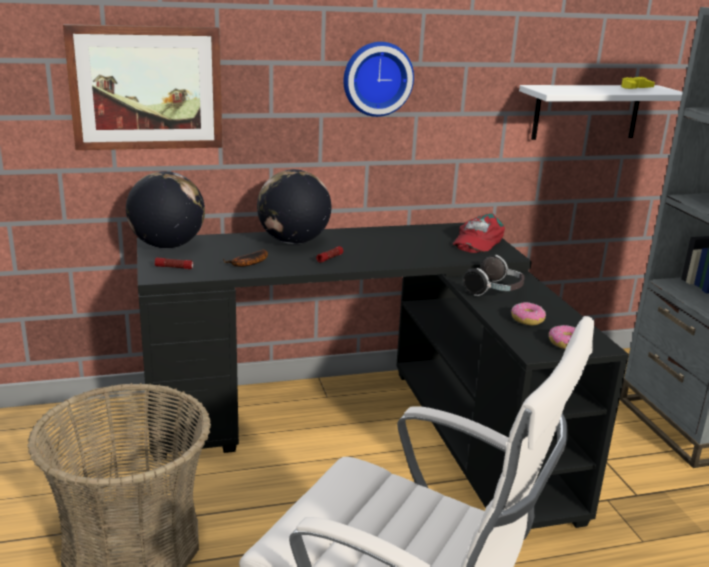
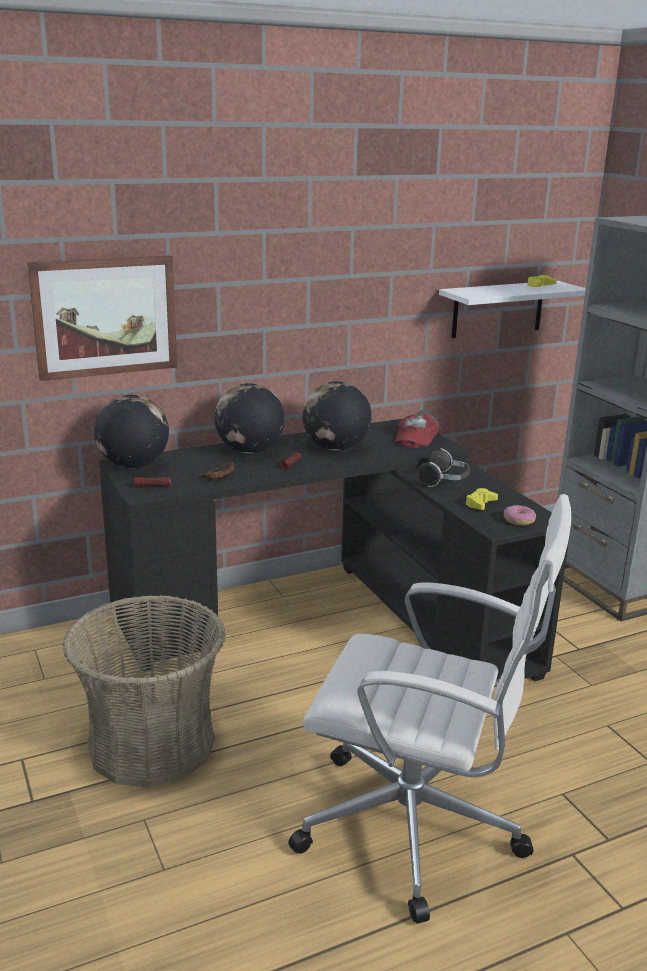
camera: 10 degrees left, 0 degrees up
wall clock [343,42,414,117] -> none
donut [511,302,546,325] -> yellow game controller [465,488,498,510]
none -> globe [302,381,372,450]

